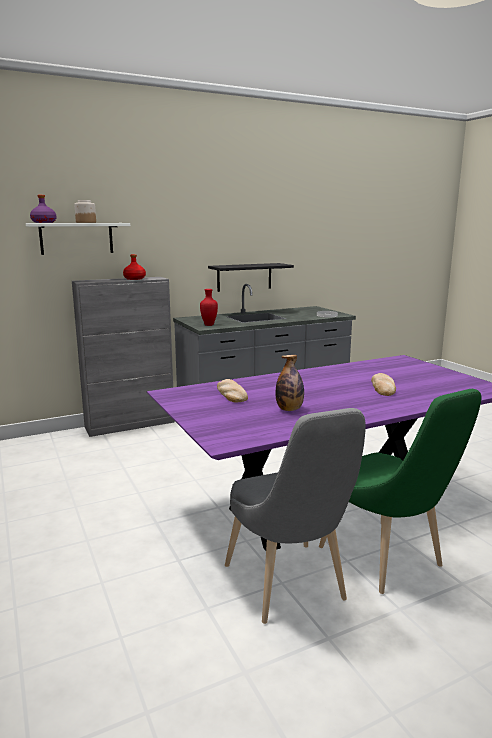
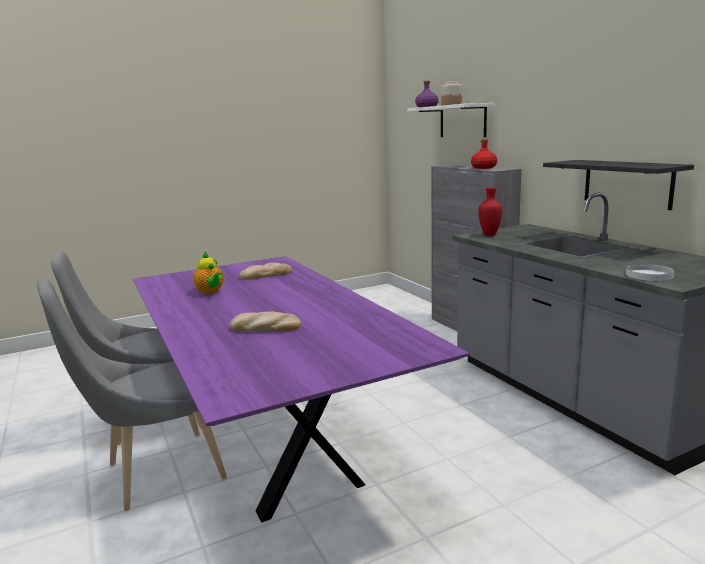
camera: 90 degrees right, 0 degrees up
bottle [275,355,304,411] -> teapot [193,251,223,294]
green chair [319,389,481,594] -> grey chair [37,279,227,511]

